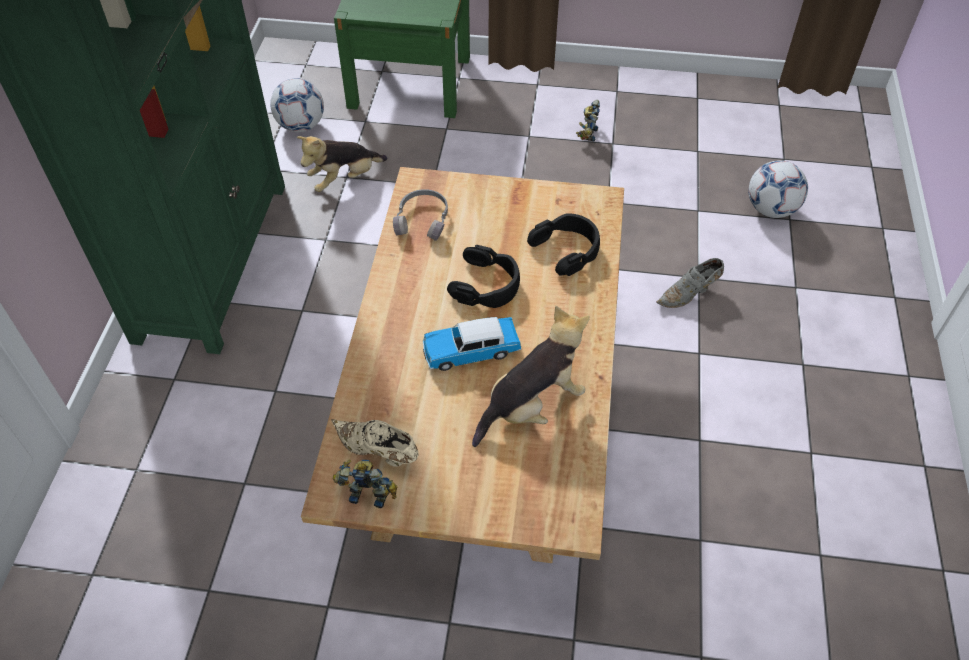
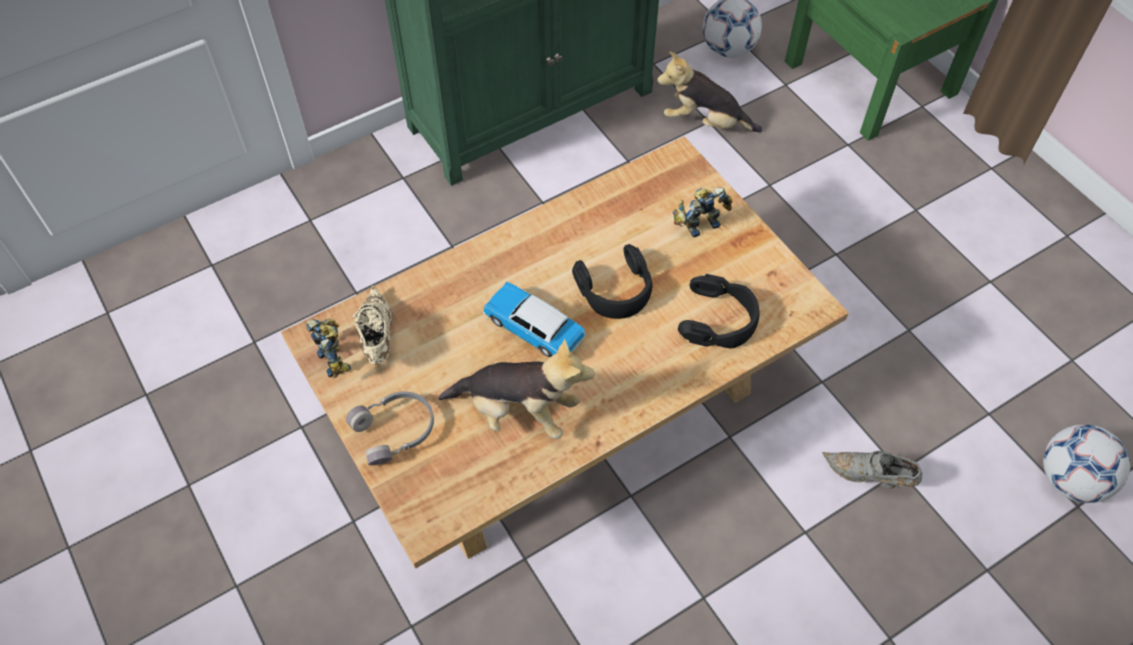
camera: 50 degrees right, 5 degrees up
grey headphones [393,189,448,241] -> grey headphones moved to [346,392,434,465]
toy robot [576,100,600,141] -> toy robot moved to [672,188,733,237]

